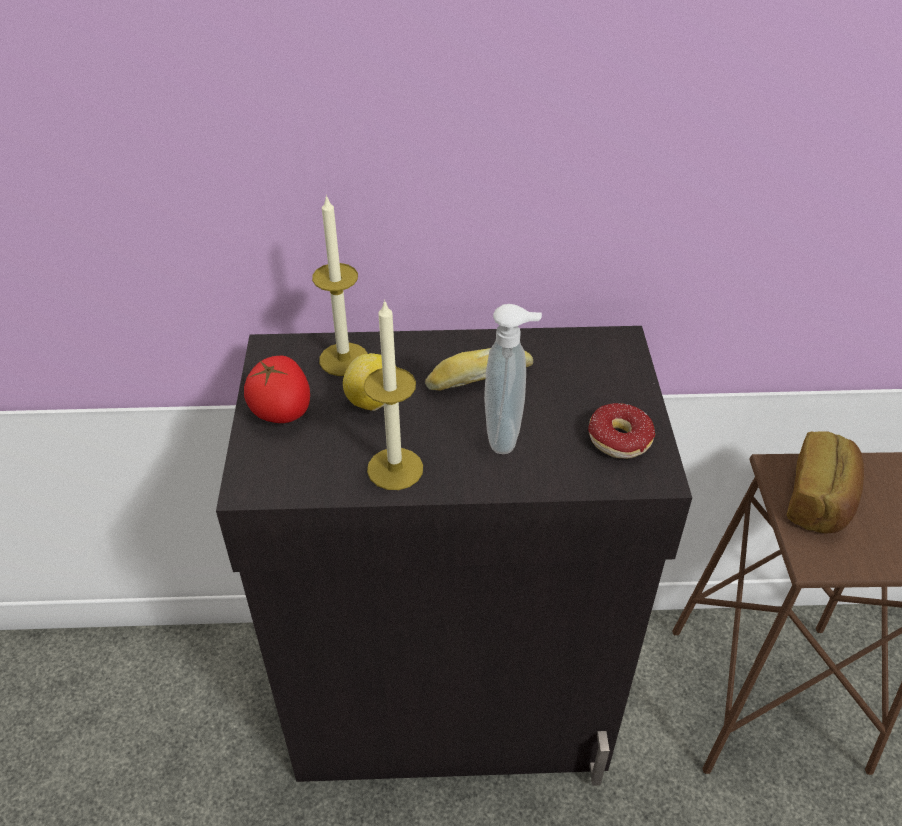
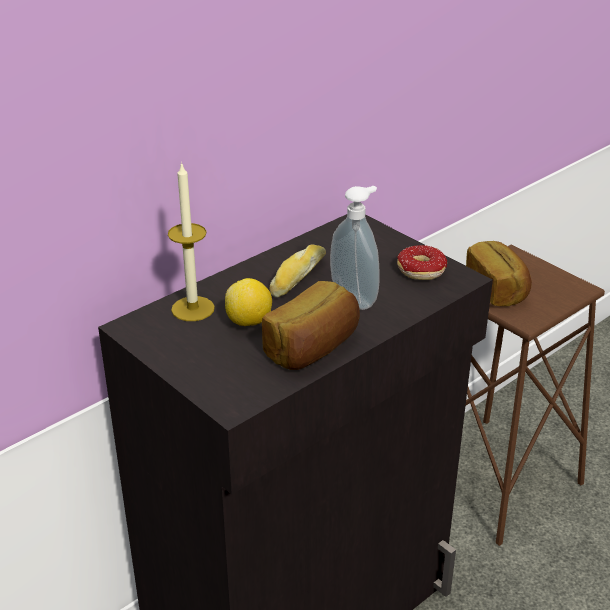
camera: 40 degrees left, 10 degrees down
tomato [244,356,310,423] -> none
candle [364,299,423,490] -> bread [262,281,360,370]

